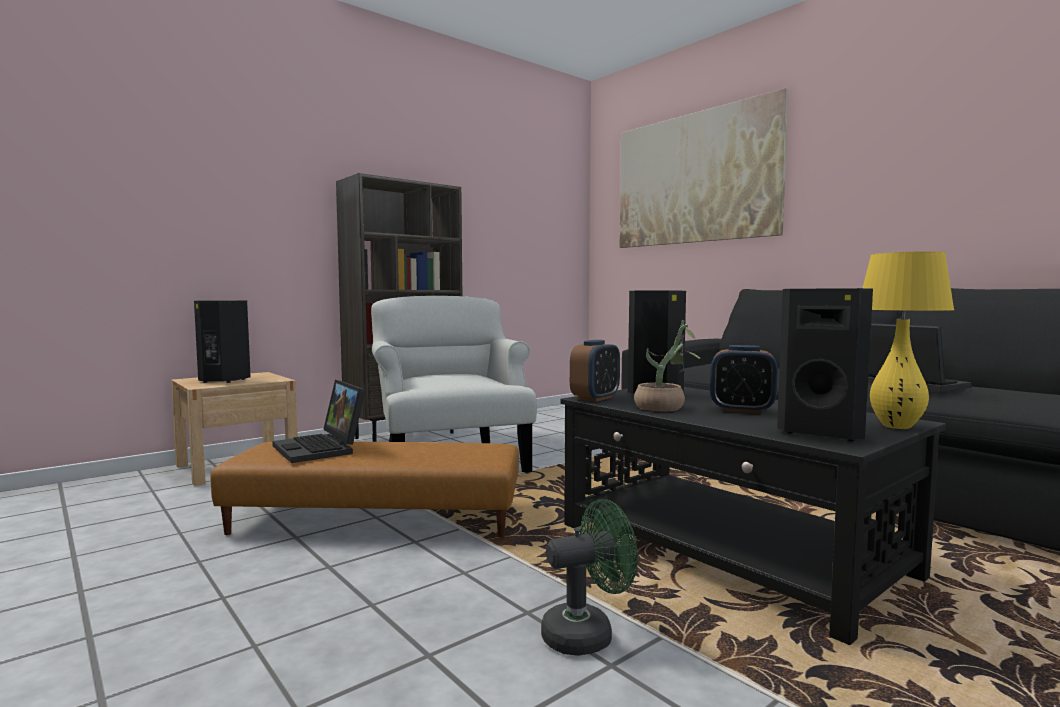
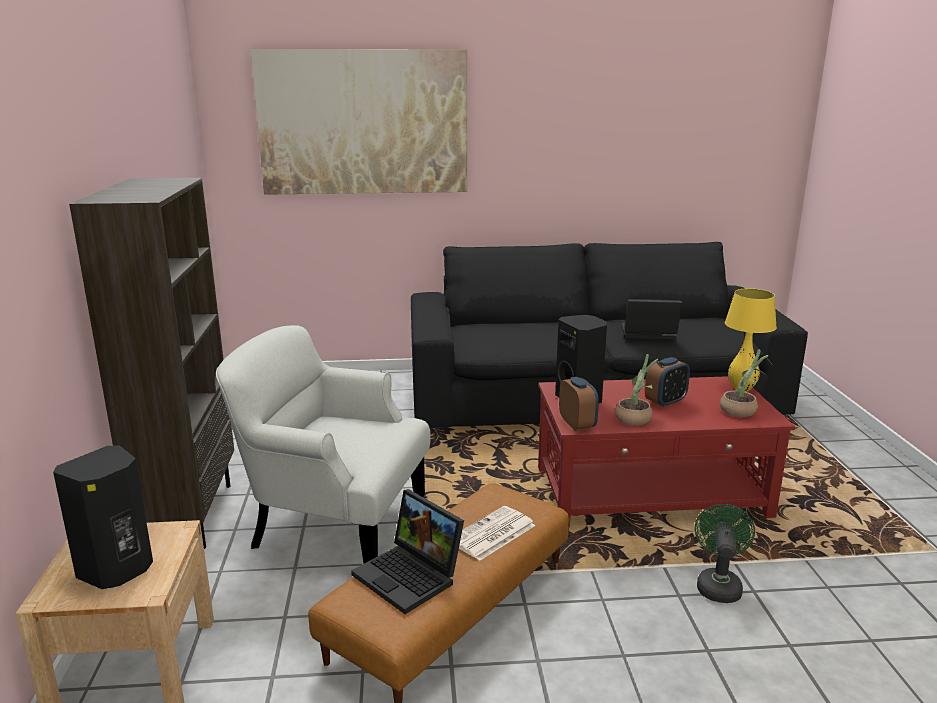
camera: 55 degrees left, 15 degrees up
laptop [272,380,365,463] -> laptop turned 45 degrees clockwise [351,489,464,614]
black coffee table [561,387,946,645] -> red coffee table [538,376,795,527]
black speaker [777,288,873,441] -> potted plant [720,349,773,418]
none -> newspaper [459,506,536,561]

